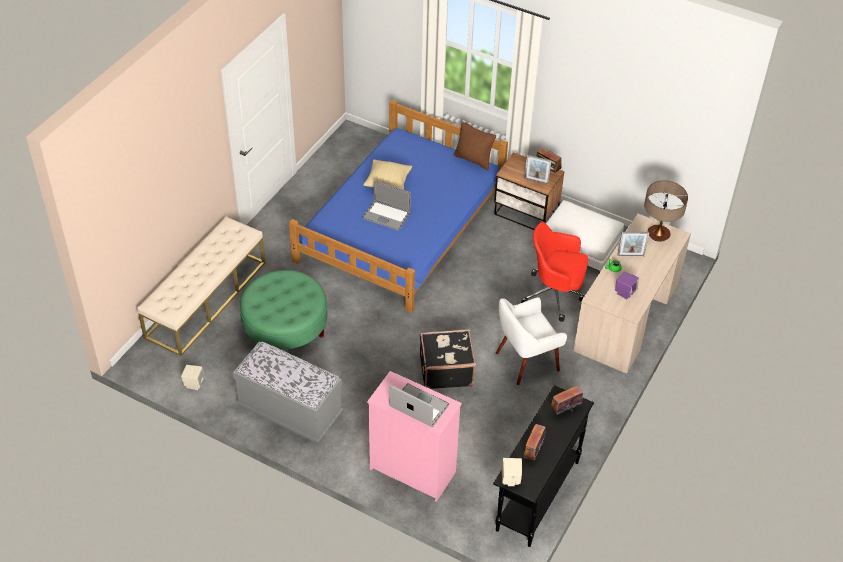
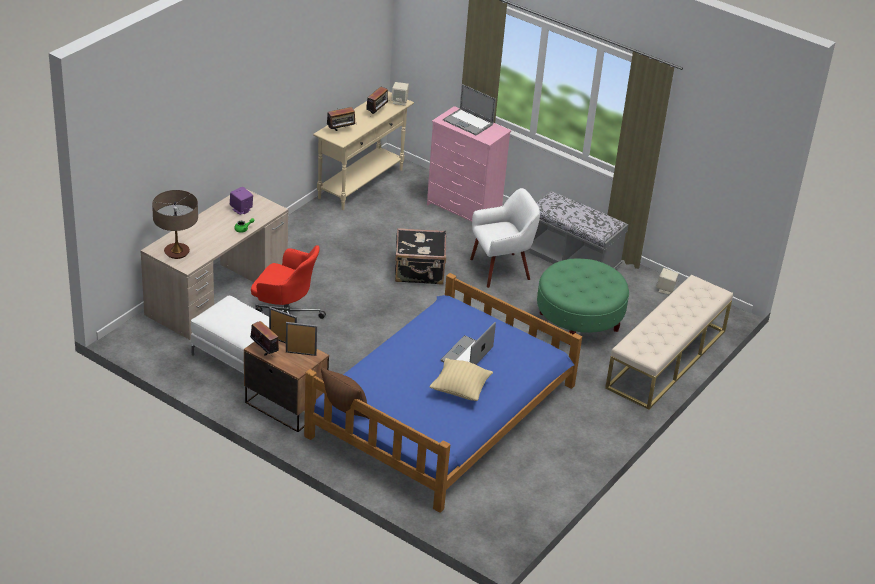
camera: 175 degrees left, 10 degrees down
laptop [362,181,411,231] -> laptop turned 90 degrees counterclockwise [440,322,496,365]
black console table [493,385,594,547] -> beige console table [313,91,414,210]
white armchair [496,297,567,385] -> white armchair moved to [470,188,540,288]
picture frame [618,232,649,256] -> picture frame moved to [286,322,317,356]

